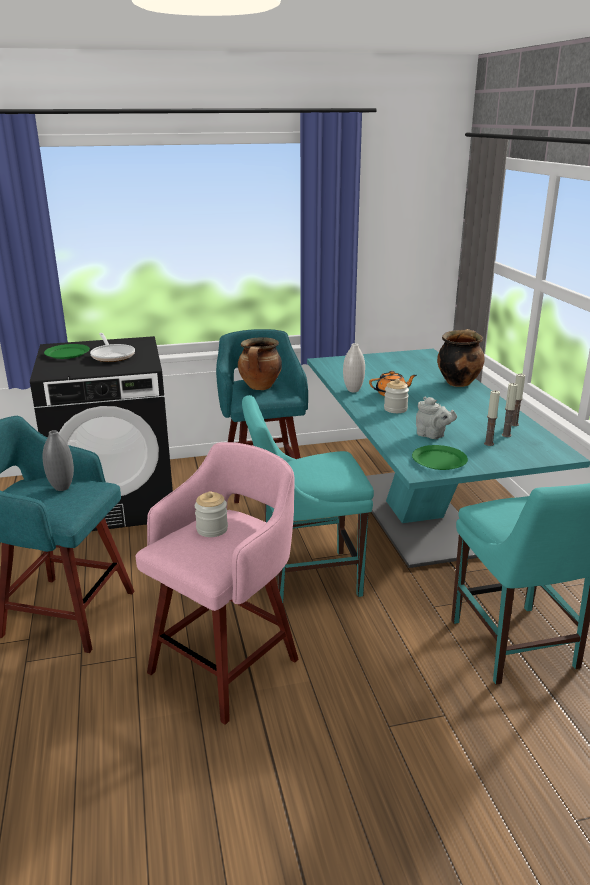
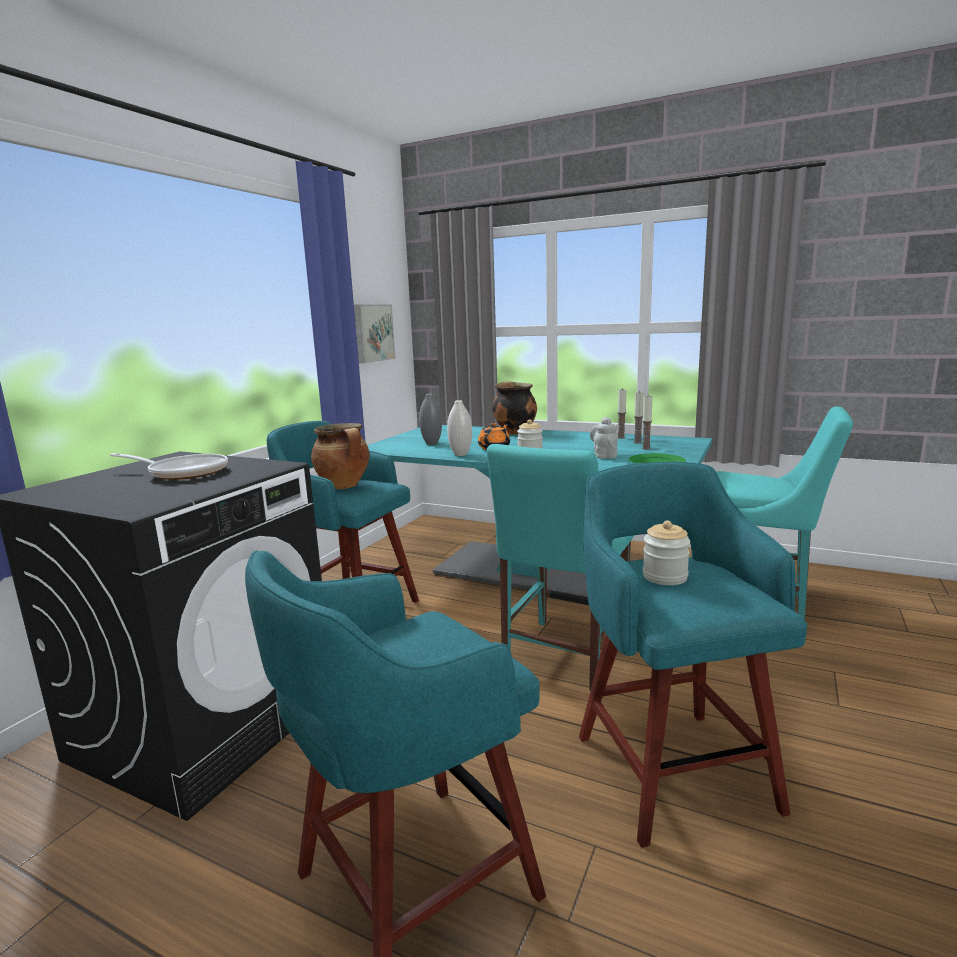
camera: 50 degrees left, 10 degrees down
grey vase [43,430,74,491] -> grey vase moved to [419,394,442,445]
green plate [44,344,90,359] -> none
pink stool [135,442,299,725] -> turquoise stool [579,462,807,848]
grey teapot [416,396,457,439] -> grey teapot turned 75 degrees counterclockwise [590,417,618,459]
none -> picture [354,304,396,363]

